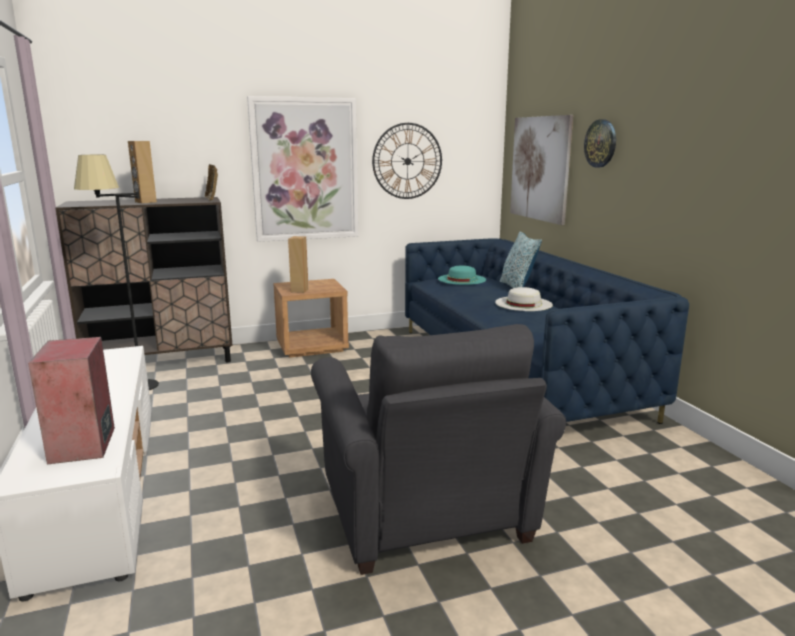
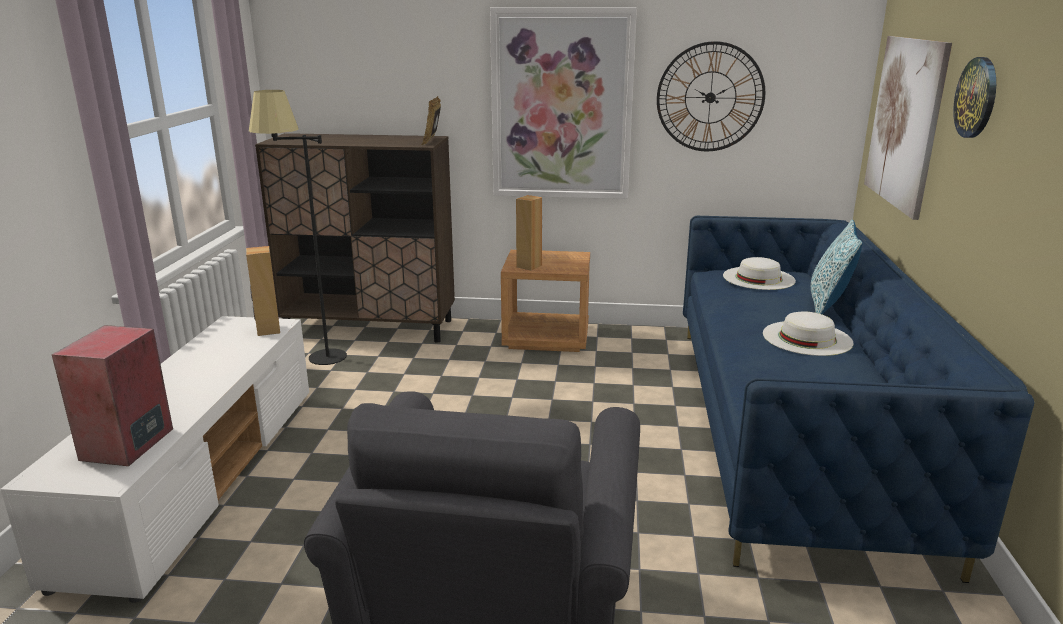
camera: 25 degrees right, 5 degrees up
brown speaker [128,141,157,203] -> brown speaker moved to [246,246,280,336]
turquoise hat [438,266,486,285] -> white hat [723,257,796,290]

